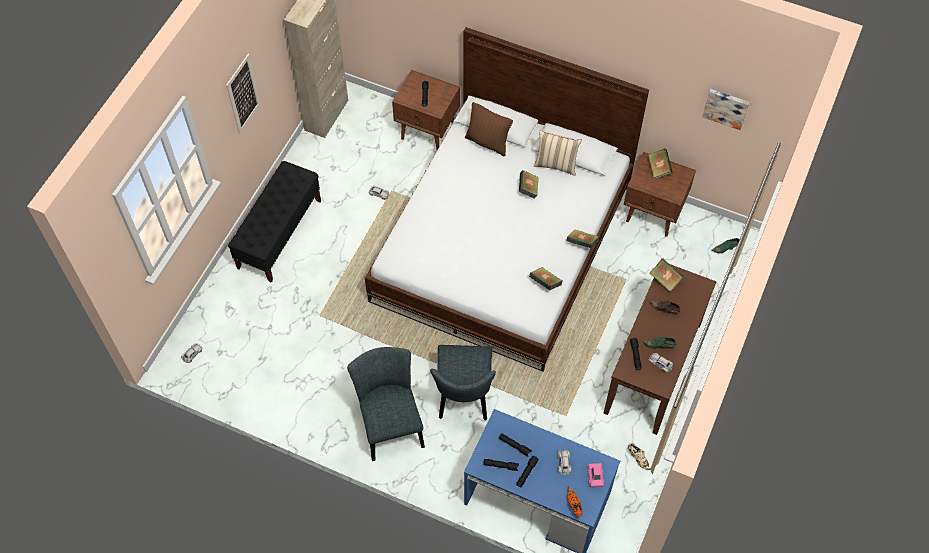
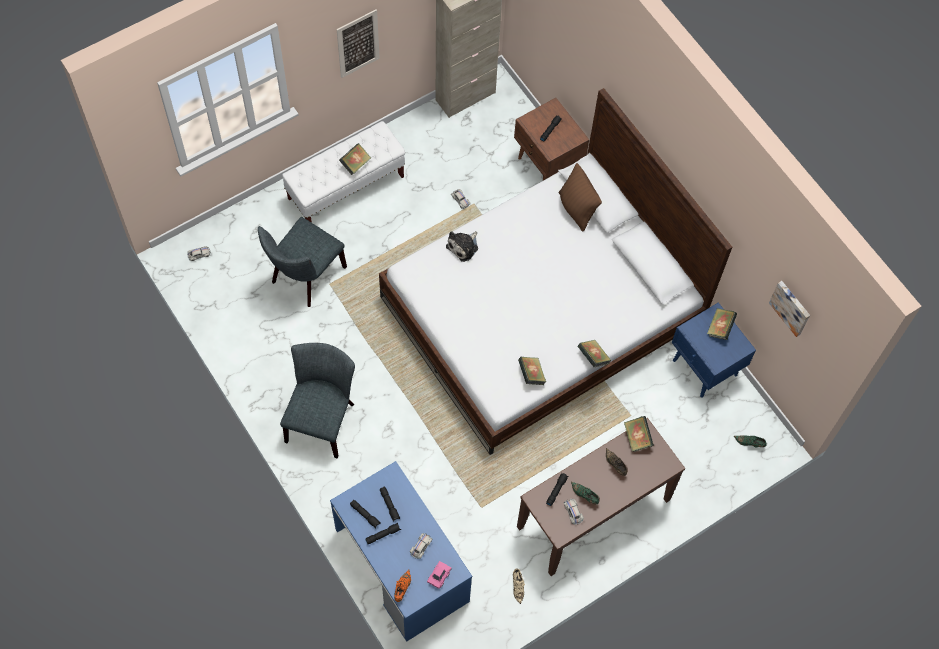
camera: 30 degrees right, 5 degrees up
black bench [228,161,321,283] -> white bench [282,121,405,223]
grey chair [430,345,496,420] -> grey chair moved to [258,217,347,307]
book [519,170,538,199] -> book moved to [339,143,371,175]
beige pillow [533,130,582,176] -> none
brown nightstand [624,152,696,237] -> blue nightstand [672,302,756,398]
none -> plush toy [446,231,478,262]

